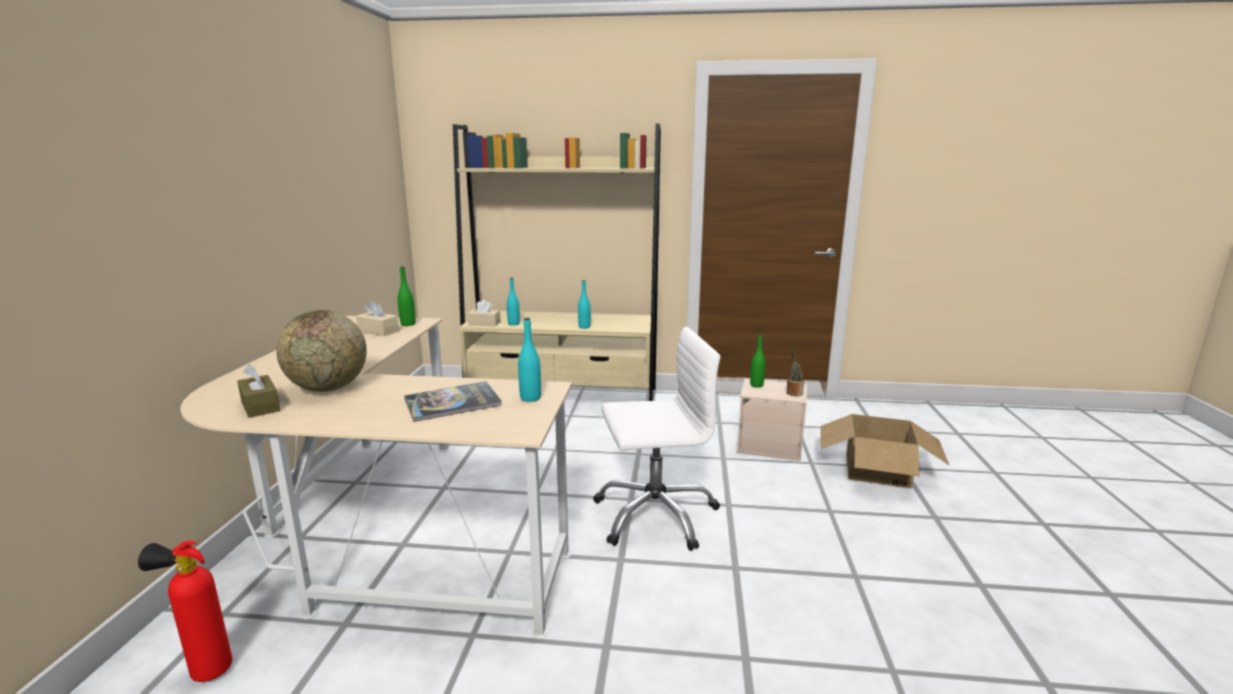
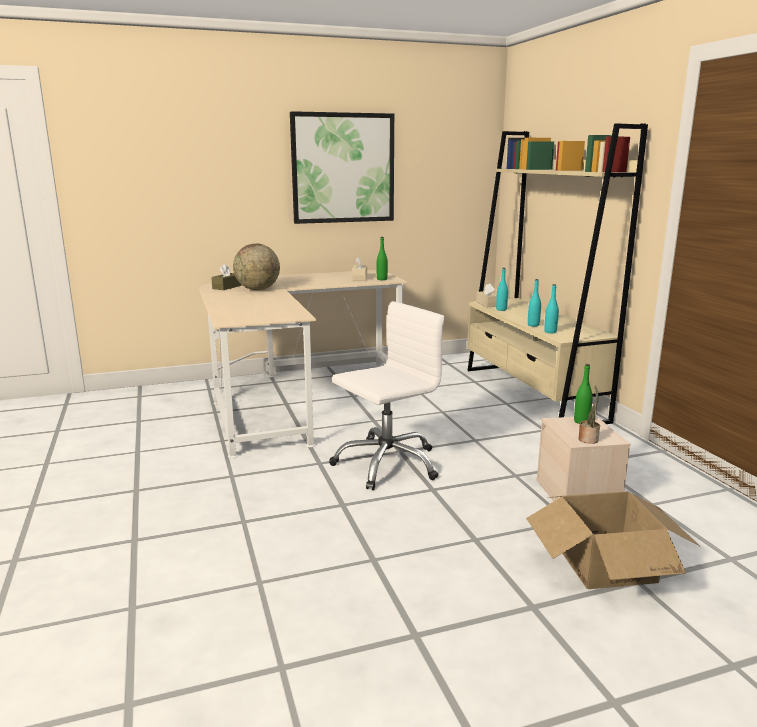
camera: 65 degrees right, 0 degrees up
fire extinguisher [138,541,232,682] -> none
book [404,381,502,422] -> none
turquoise bottle [518,318,541,402] -> turquoise bottle moved to [544,284,559,333]
white office chair [593,327,721,551] -> white office chair turned 90 degrees counterclockwise [329,301,444,490]
none -> picture [290,111,394,224]

